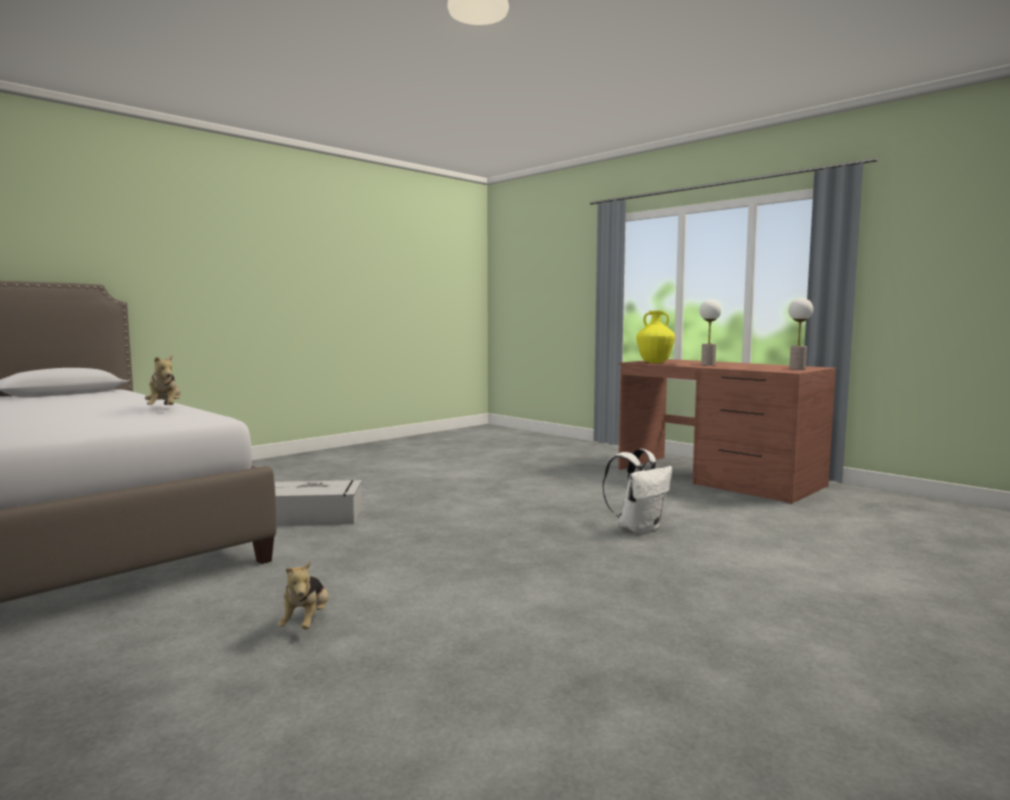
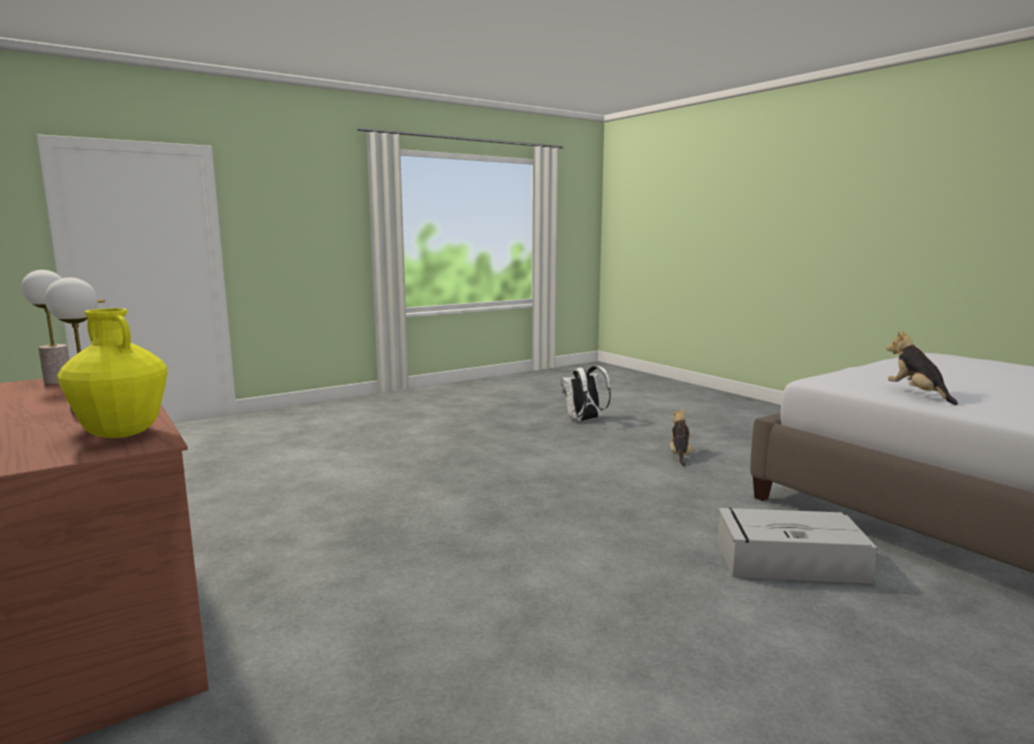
camera: 170 degrees left, 5 degrees up
white backpack [602,449,672,534] -> white backpack moved to [561,366,611,422]

